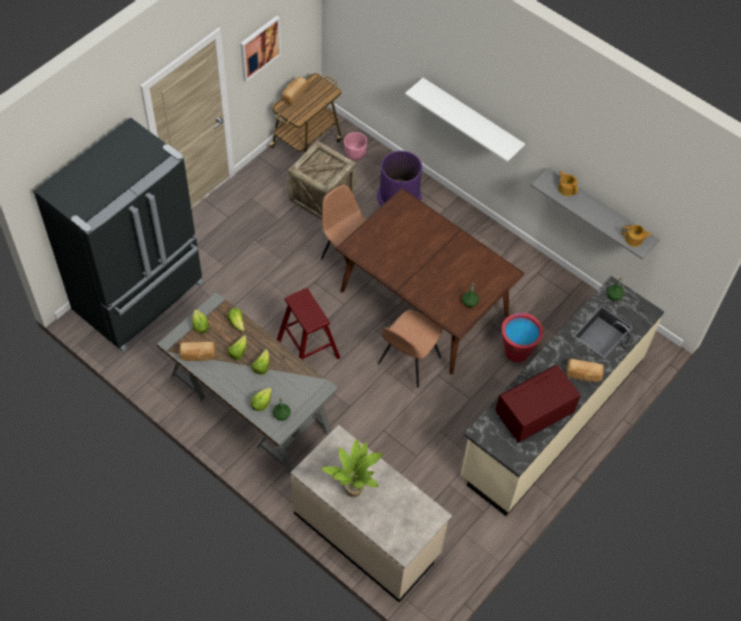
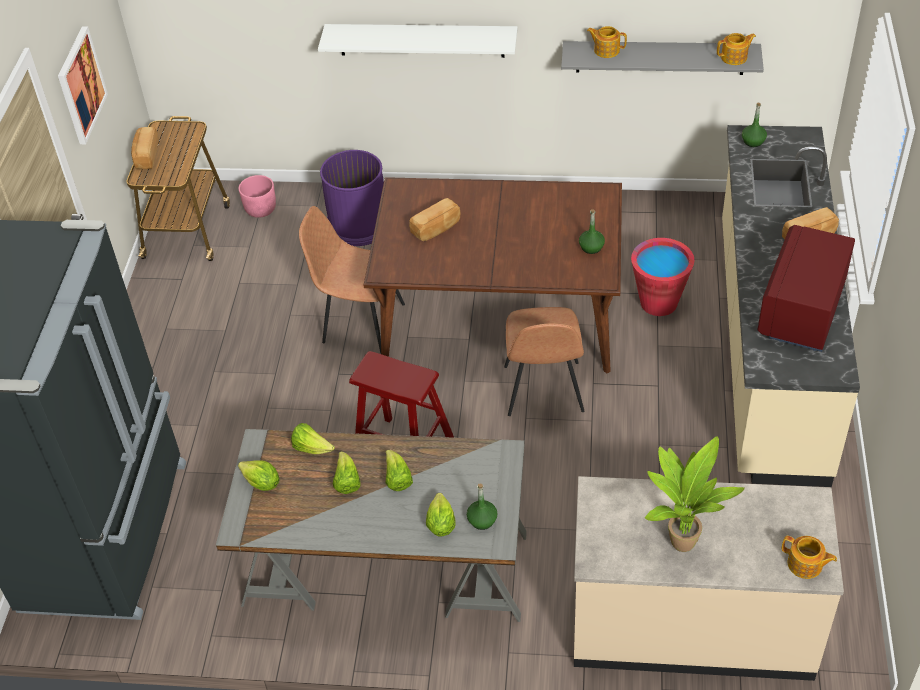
camera: 30 degrees left, 10 degrees down
bread [179,342,215,361] -> bread moved to [409,198,460,241]
crate [288,140,356,220] -> none
none -> teapot [782,536,837,579]

